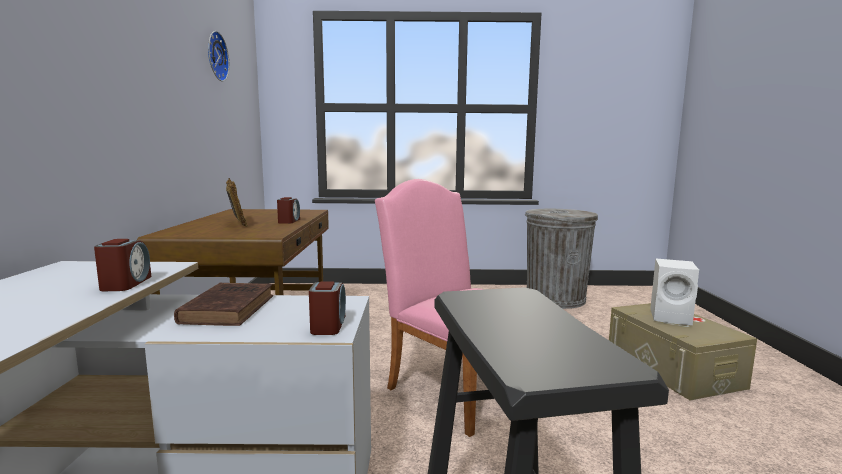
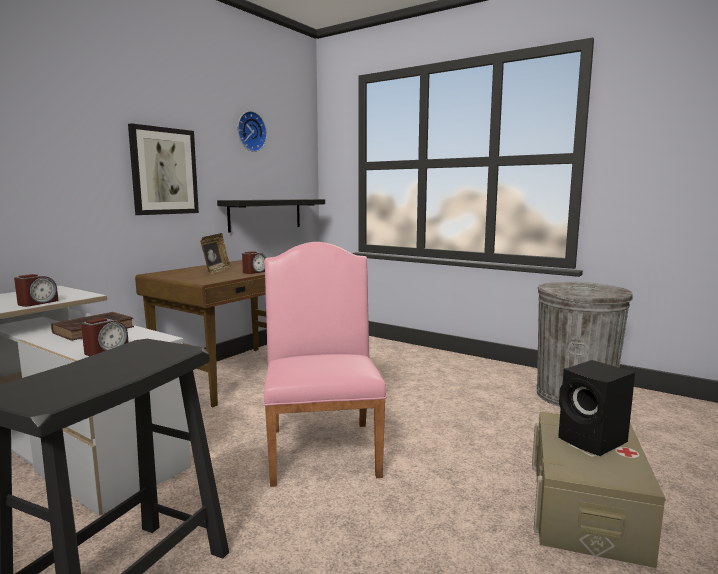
camera: 35 degrees right, 0 degrees up
white speaker [650,259,699,325] -> black speaker [558,360,635,456]
none -> picture [128,123,199,215]
none -> black shelf [217,199,325,232]

